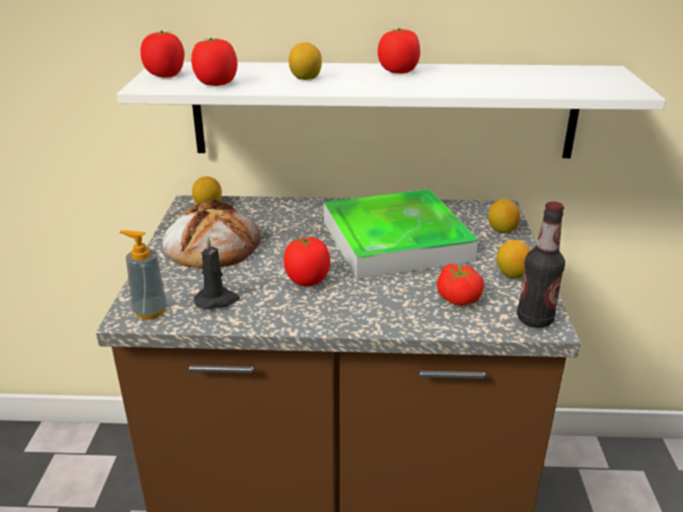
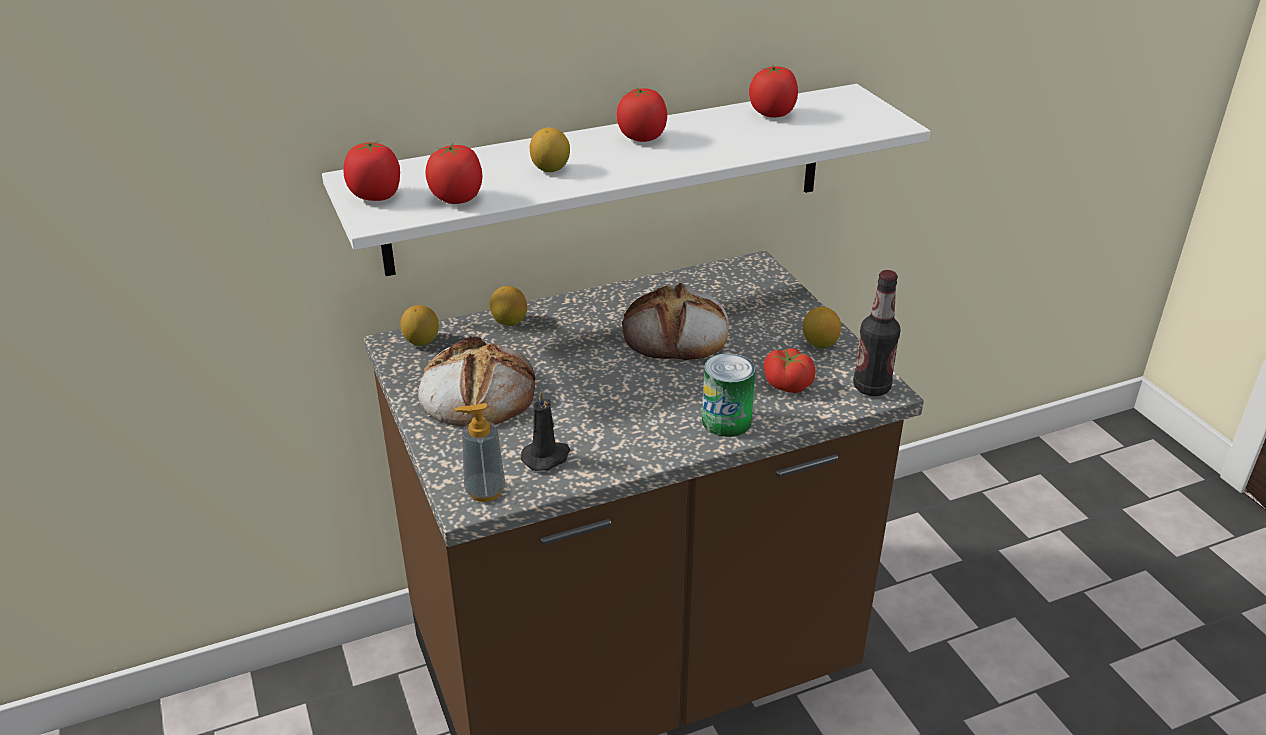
camera: 25 degrees left, 5 degrees up
tomato [284,236,330,286] -> tomato moved to [749,65,798,117]
tray [324,189,478,279] -> bread [622,283,729,360]
lemon [488,199,520,234] -> lemon moved to [490,286,527,326]
none -> can [702,353,756,437]

